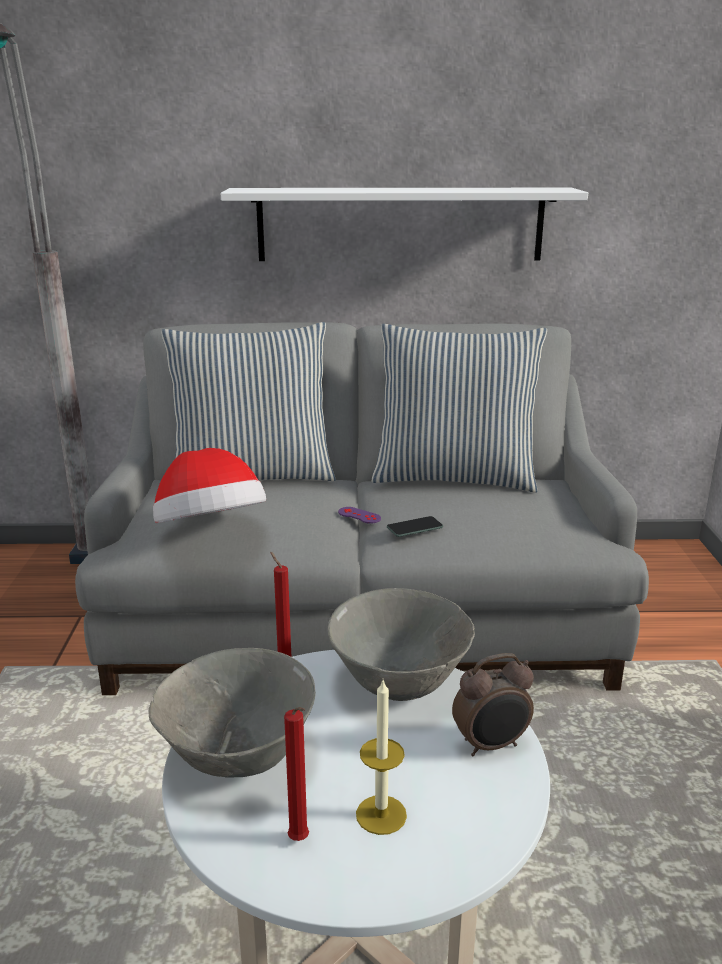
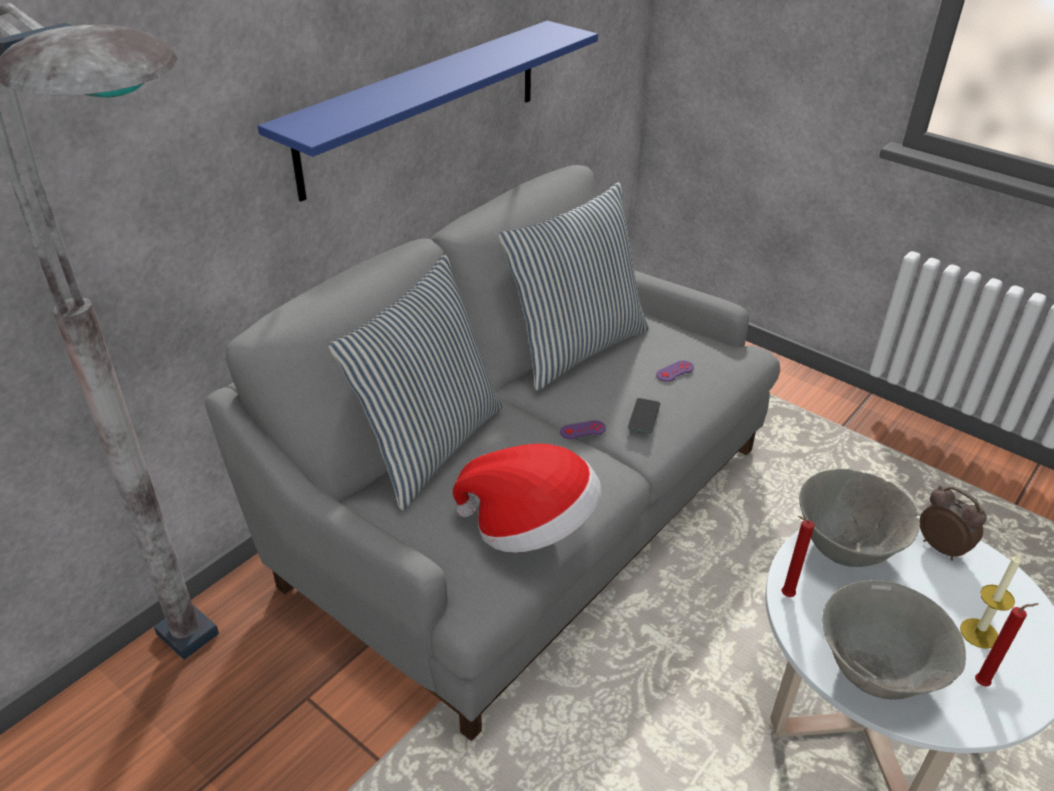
camera: 50 degrees left, 15 degrees up
white shelf [221,188,588,261] -> blue shelf [258,21,598,202]
alarm clock [452,653,534,756] -> alarm clock turned 60 degrees counterclockwise [920,485,986,560]
none -> purple game controller [656,361,694,382]

